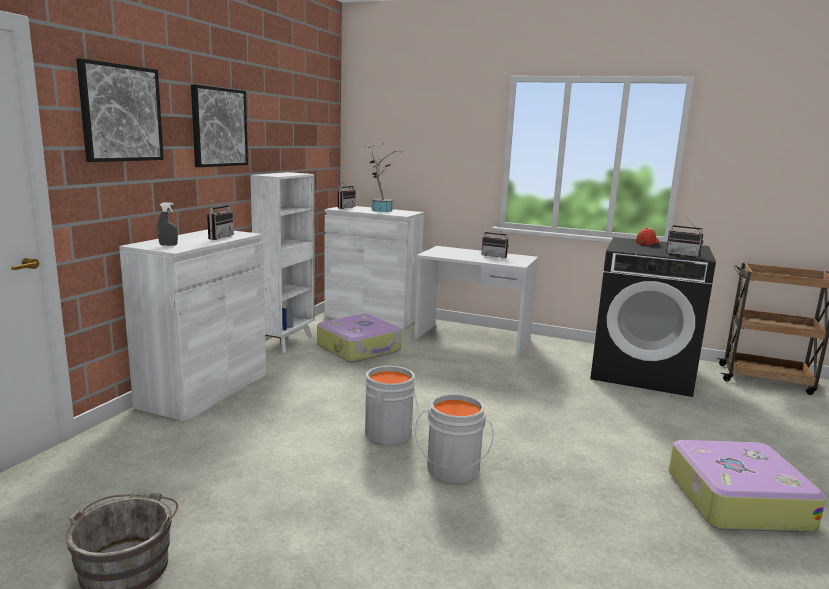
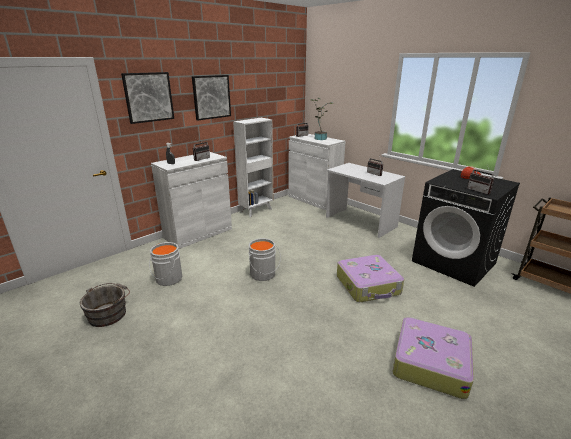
camera: 25 degrees right, 10 degrees up
suitcase [317,314,402,363] -> suitcase moved to [337,255,404,302]
grey bucket [415,394,494,483] -> grey bucket moved to [149,242,182,286]

